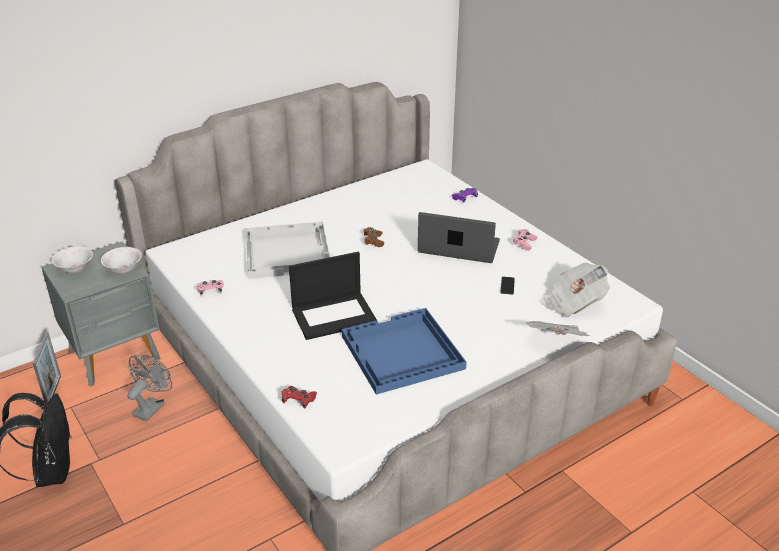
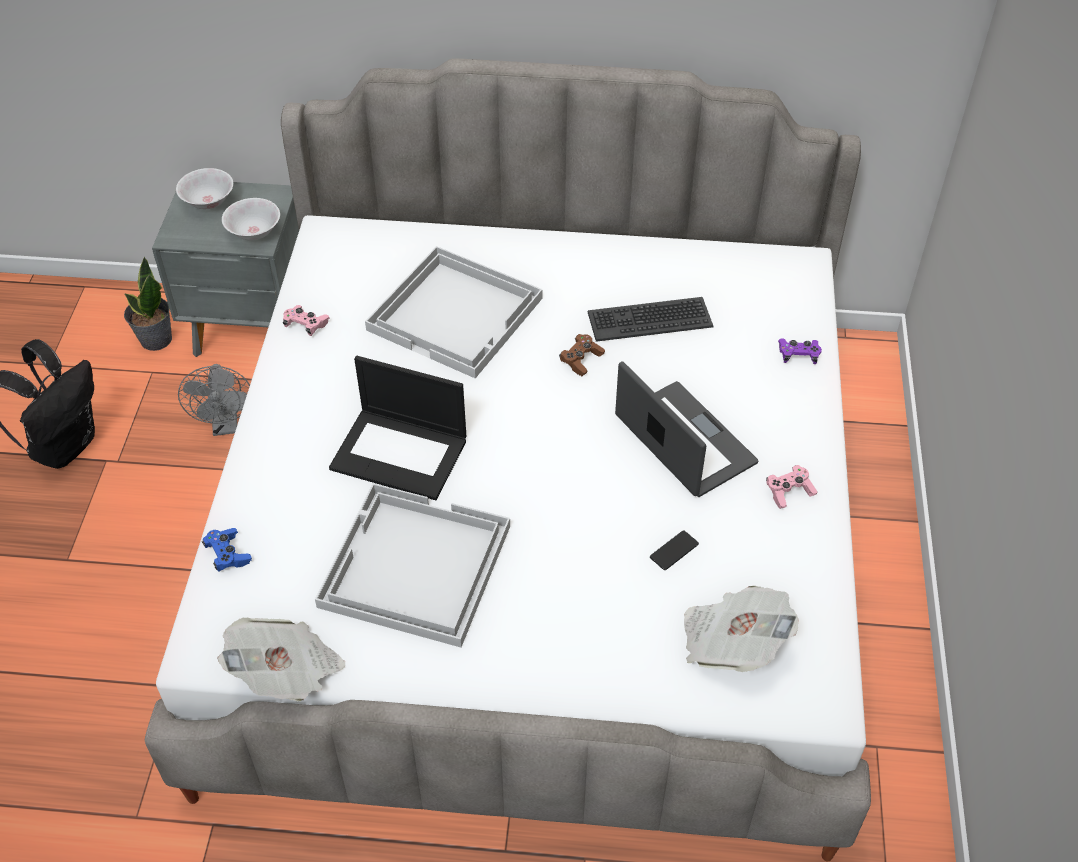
camera: 40 degrees right, 15 degrees up
picture frame [33,332,61,406] -> potted plant [124,257,172,351]
grey fan [127,355,172,421] -> grey fan turned 105 degrees clockwise [178,364,250,436]
red game controller [282,386,317,409] -> blue game controller [202,528,252,572]
blue tray [341,308,467,395] -> white tray [315,483,510,647]
newspaper [526,321,590,336] -> newspaper moved to [217,618,345,702]
none -> keyboard [587,297,714,342]

